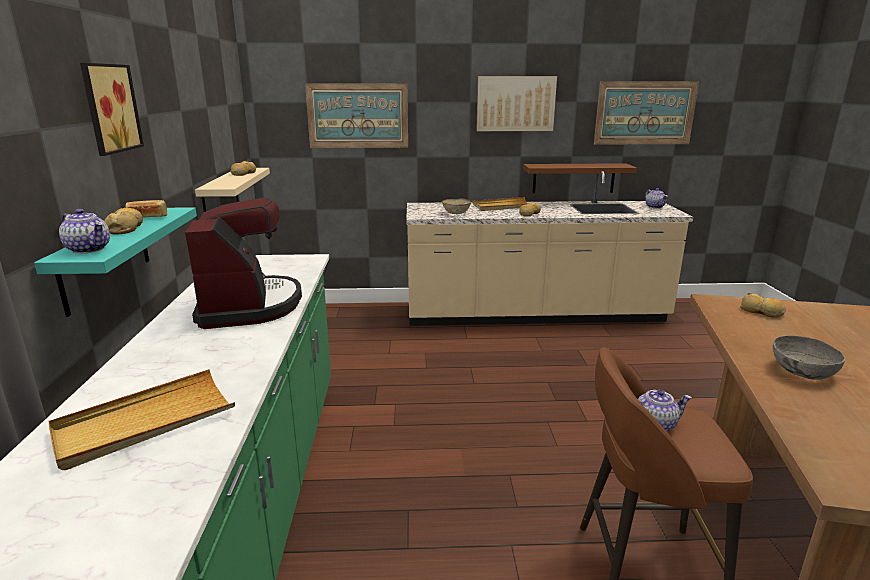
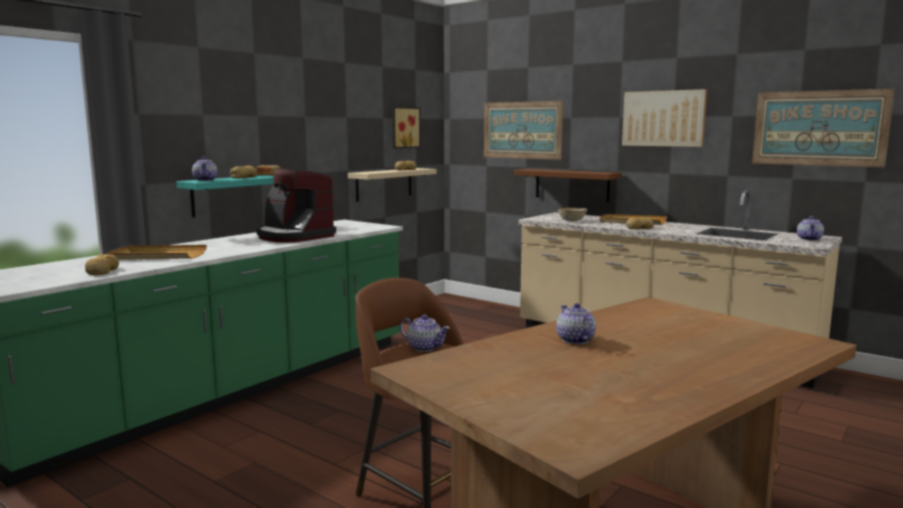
camera: 40 degrees right, 10 degrees down
picture [80,63,144,156] -> picture moved to [392,107,421,148]
coffee machine [185,198,302,329] -> coffee machine turned 105 degrees clockwise [256,169,336,243]
brown shelf [523,163,637,193] -> brown shelf moved to [514,169,621,202]
bread [740,293,786,318] -> bread moved to [85,254,119,275]
grey bowl [773,335,845,380] -> teapot [556,303,596,344]

